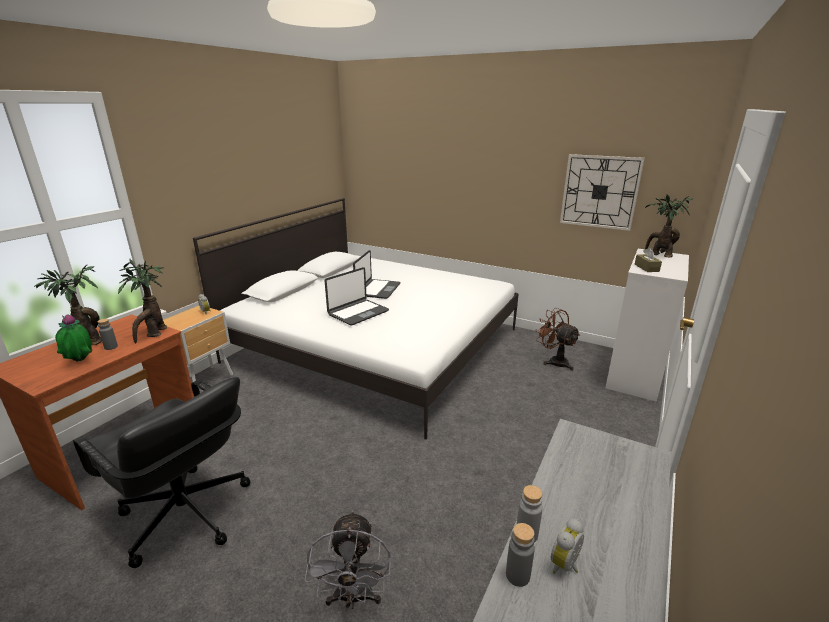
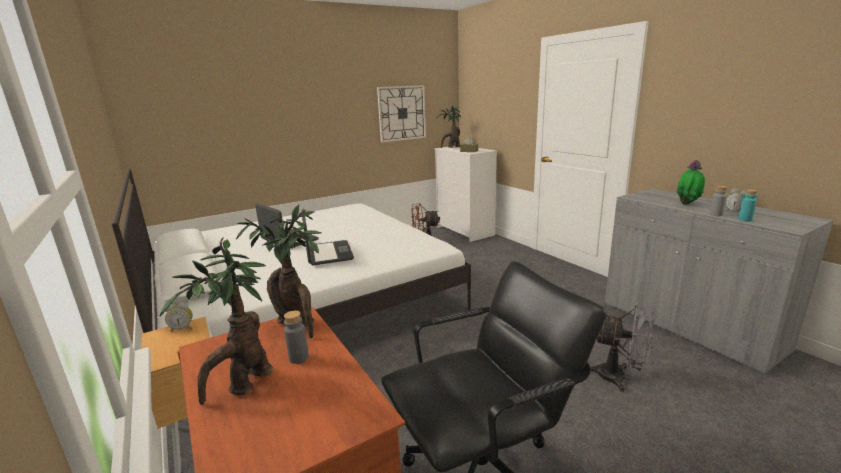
camera: 60 degrees left, 5 degrees down
potted plant [55,314,92,361] -> potted plant moved to [677,160,705,205]
grey bottle [506,523,535,587] -> turquoise bottle [738,189,757,222]

